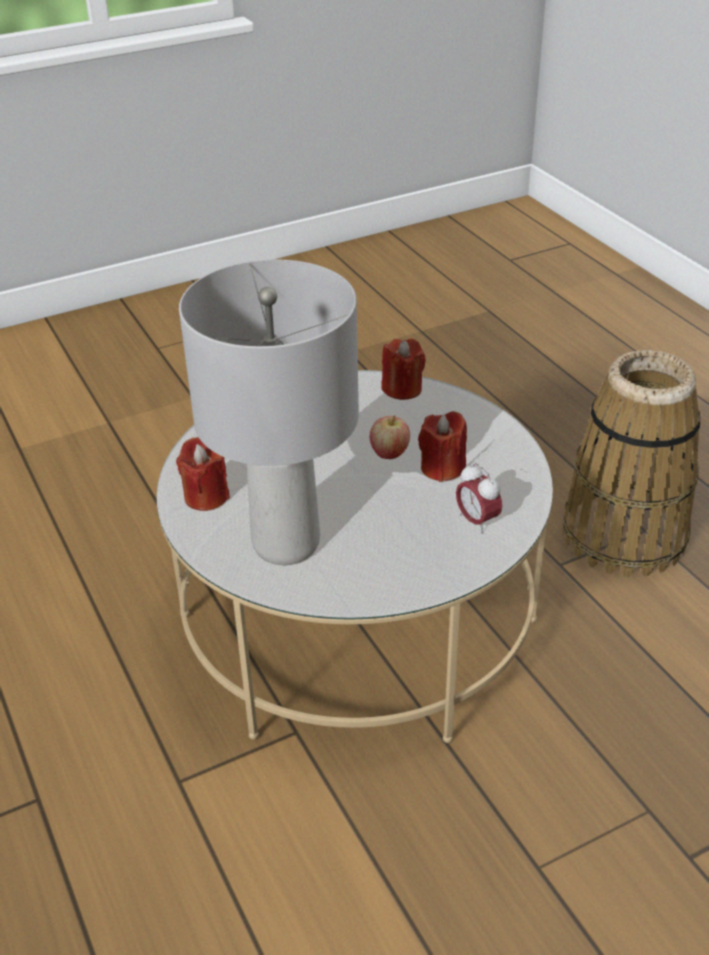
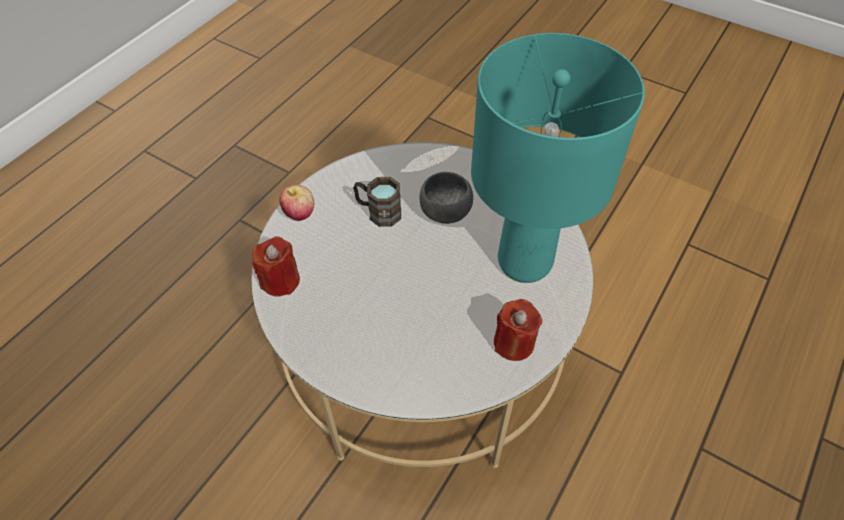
camera: 120 degrees left, 15 degrees up
grey table lamp [179,260,359,565] -> turquoise table lamp [471,33,645,283]
apple [370,415,410,459] -> apple moved to [279,185,314,221]
red candle [418,411,467,482] -> brown mug [353,177,401,227]
alarm clock [456,463,502,534] -> none
basket [563,350,700,577] -> none
none -> grey bowl [419,172,473,224]

